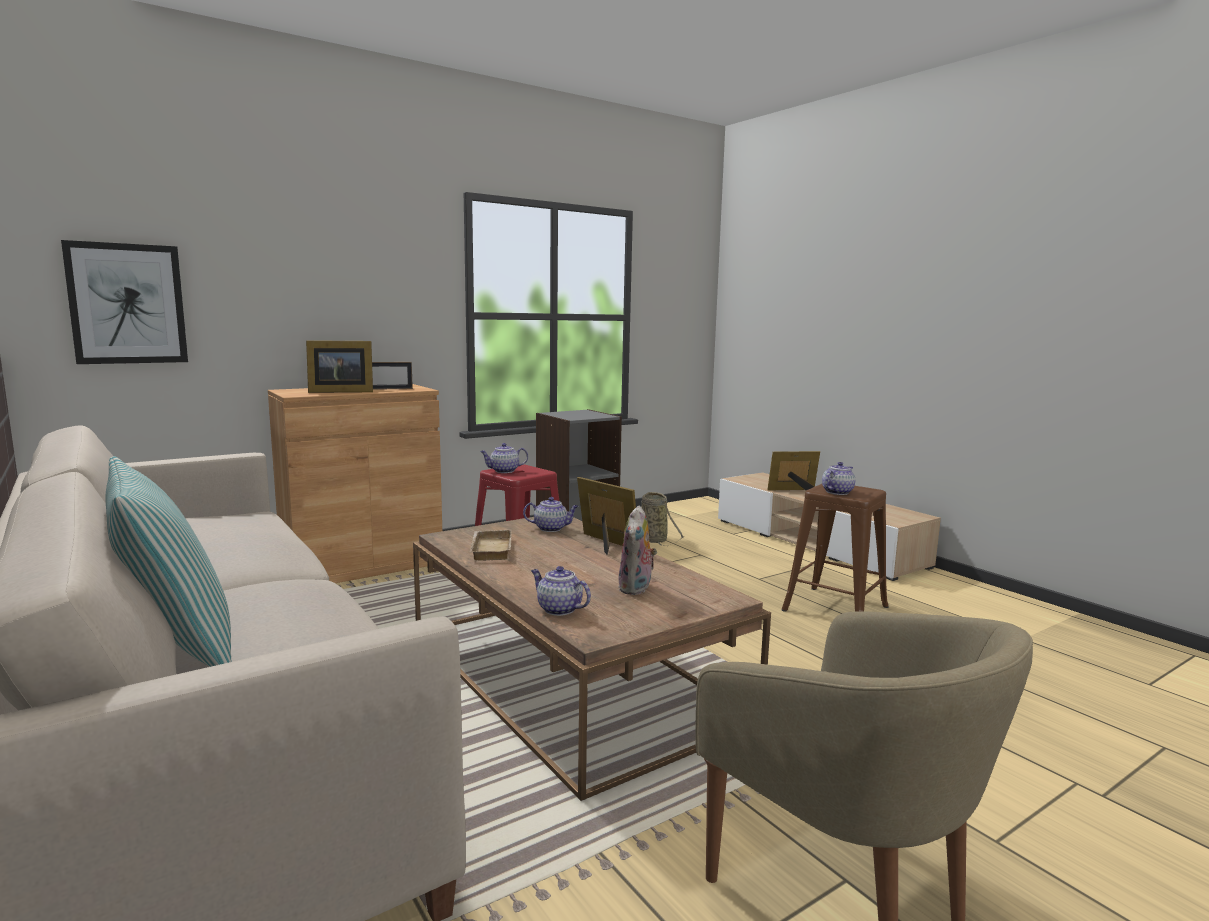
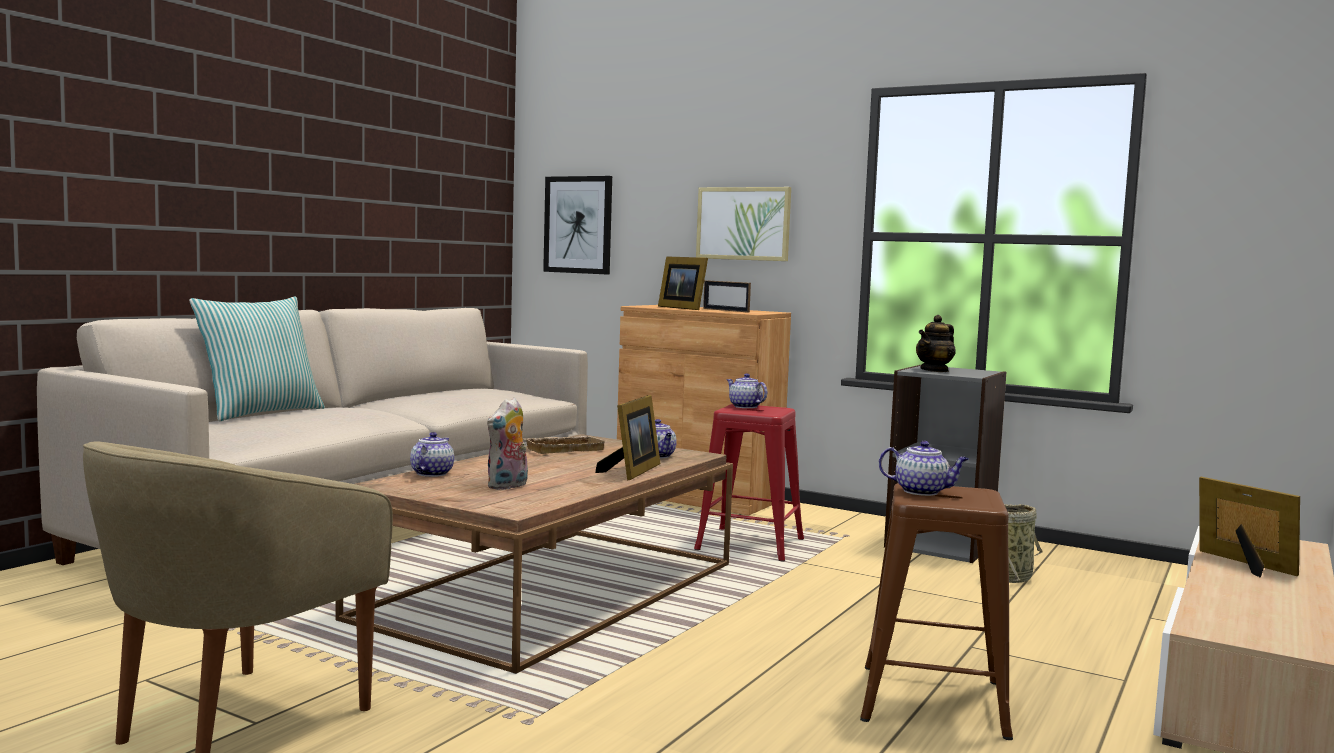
camera: 65 degrees right, 5 degrees down
plush toy [618,505,657,595] -> plush toy turned 45 degrees counterclockwise [487,398,528,490]
none -> picture [696,187,791,261]
none -> teapot [916,315,956,372]

